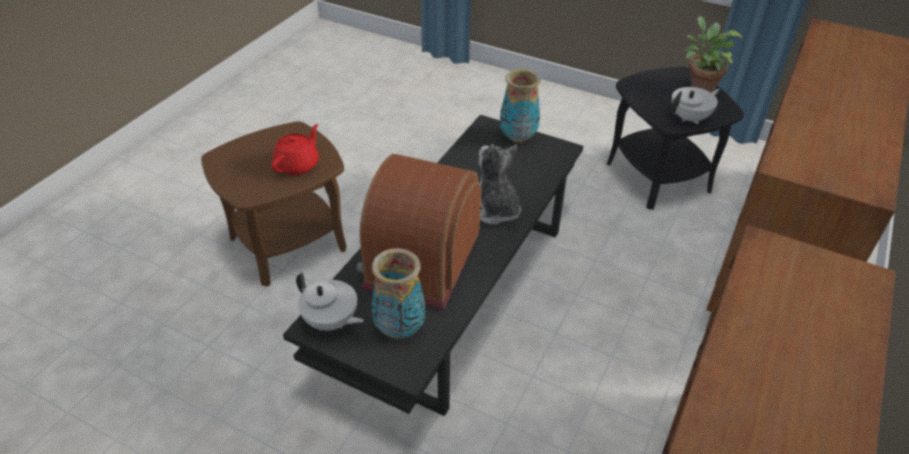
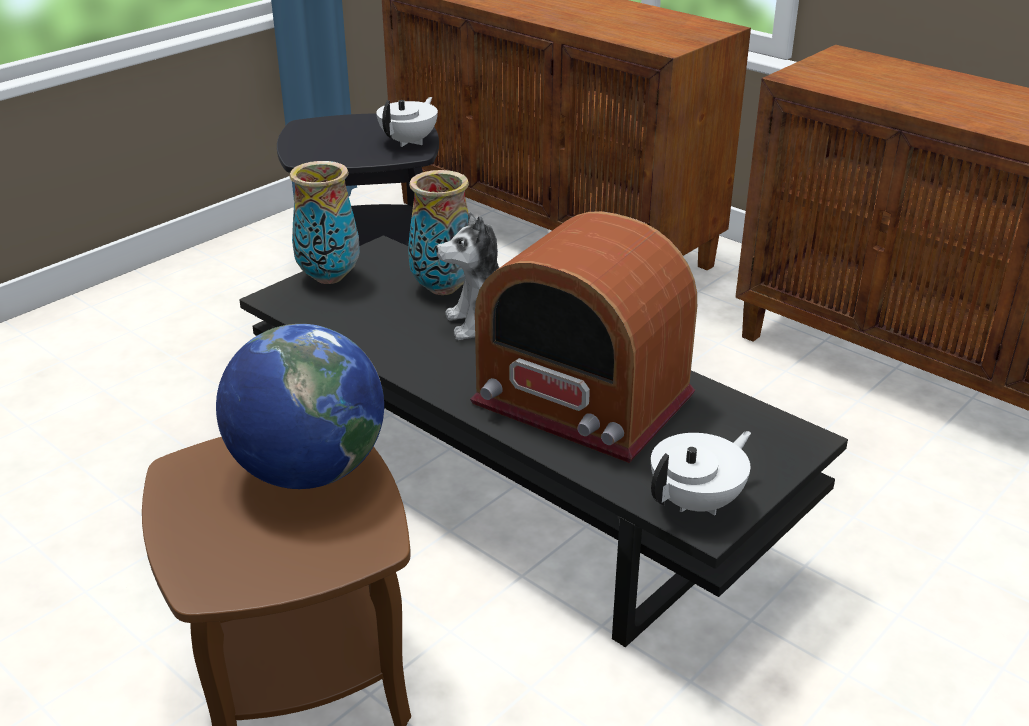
camera: 75 degrees left, 10 degrees down
red teapot [271,124,319,175] -> globe [216,324,384,489]
vase [372,248,425,339] -> vase moved to [408,170,469,295]
white teapot [671,87,720,125] -> white teapot turned 45 degrees clockwise [376,97,438,147]
potted plant [685,16,743,93] -> none

